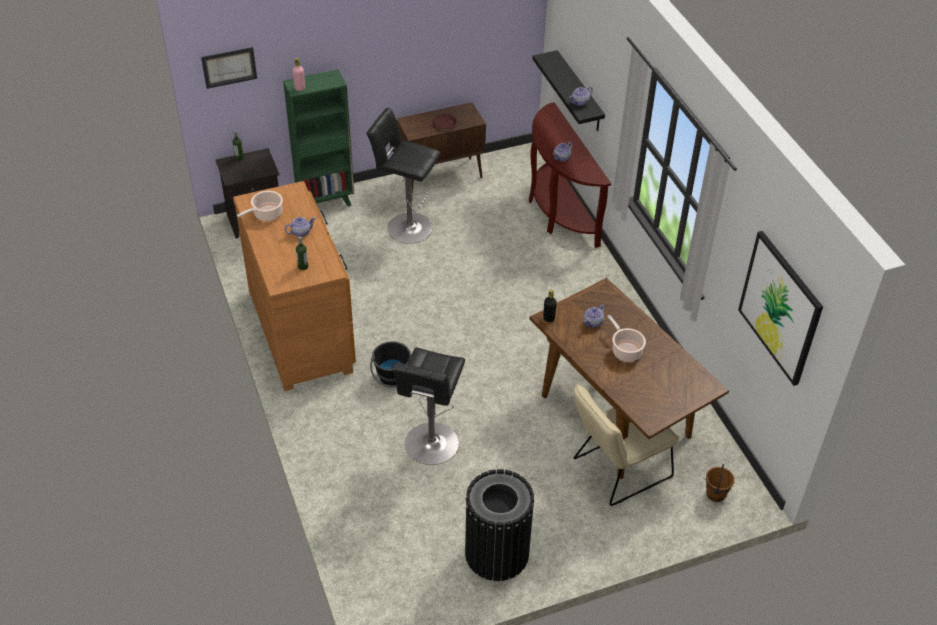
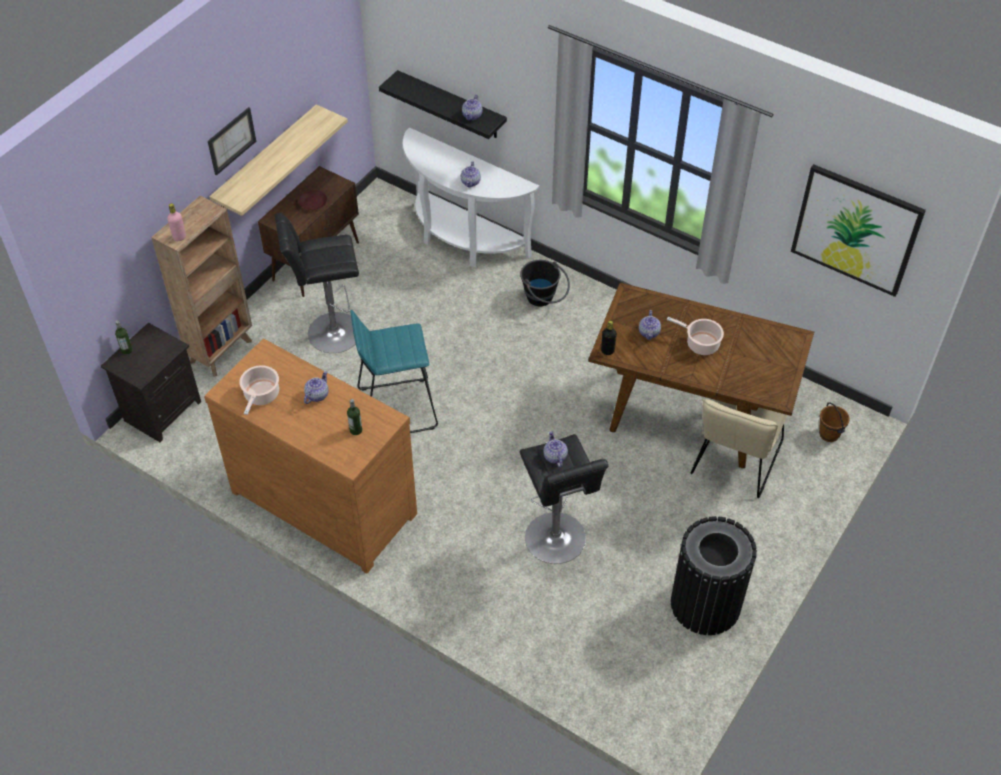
camera: 35 degrees left, 5 degrees up
picture [201,47,257,89] -> picture moved to [208,107,256,176]
green bookcase [283,69,354,207] -> brown bookcase [151,196,252,377]
black bucket [370,341,412,387] -> black bucket moved to [520,260,570,306]
brown console table [529,102,611,248] -> white console table [403,127,539,267]
none -> shelf [209,104,348,216]
none -> turquoise stool [350,310,438,433]
none -> teapot [544,431,568,467]

